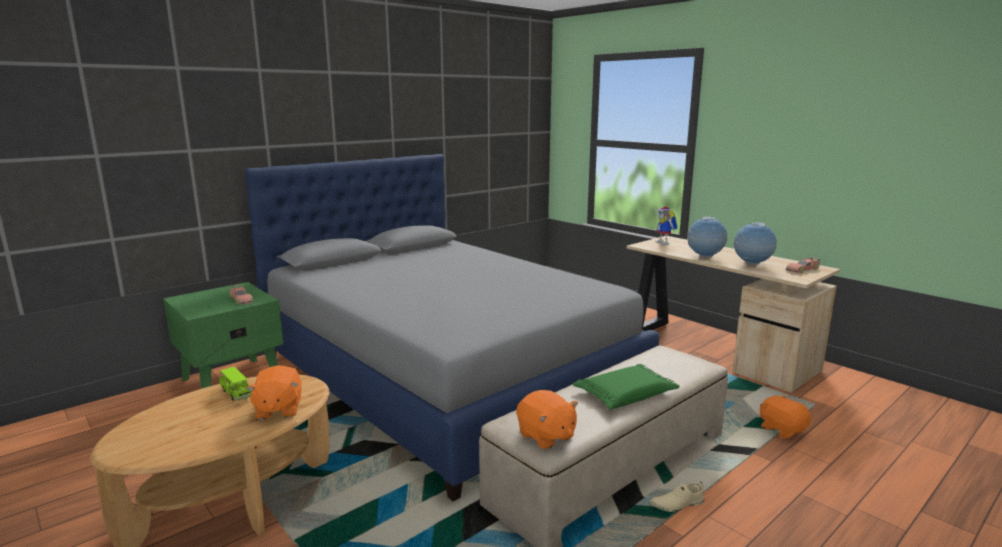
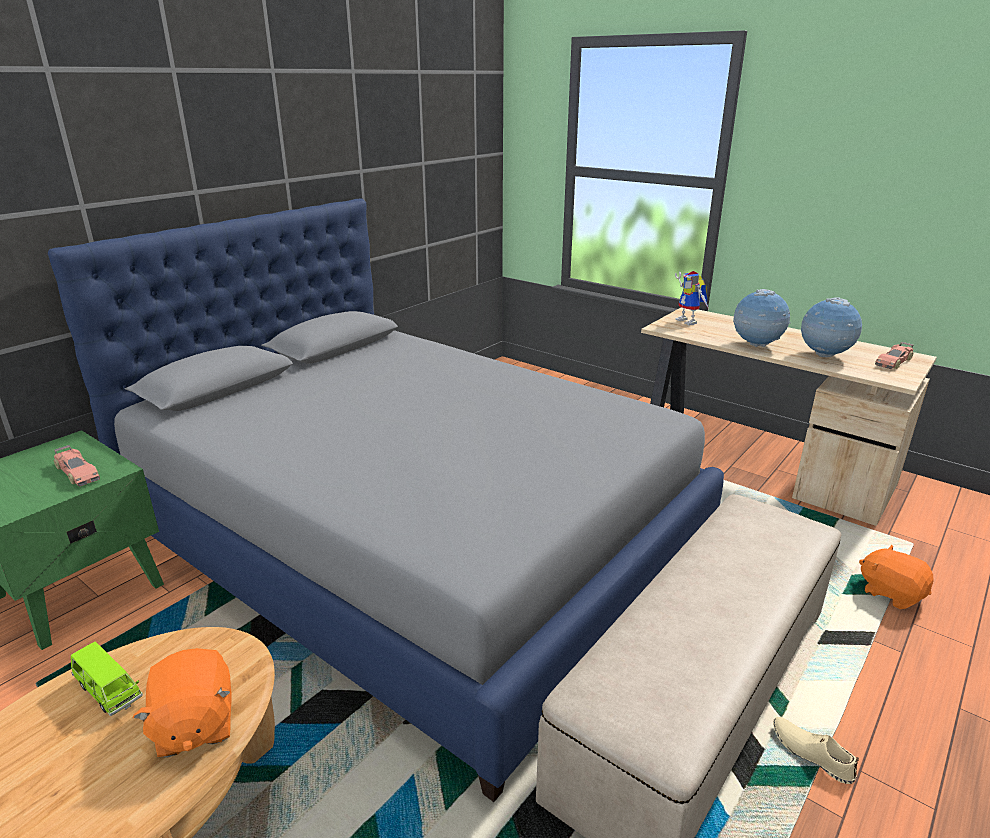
camera: 10 degrees left, 10 degrees up
orange plush toy [516,390,578,449] -> none
green pillow [573,364,680,410] -> none
beige shoe [650,481,705,512] -> beige shoe turned 75 degrees clockwise [773,717,859,784]

